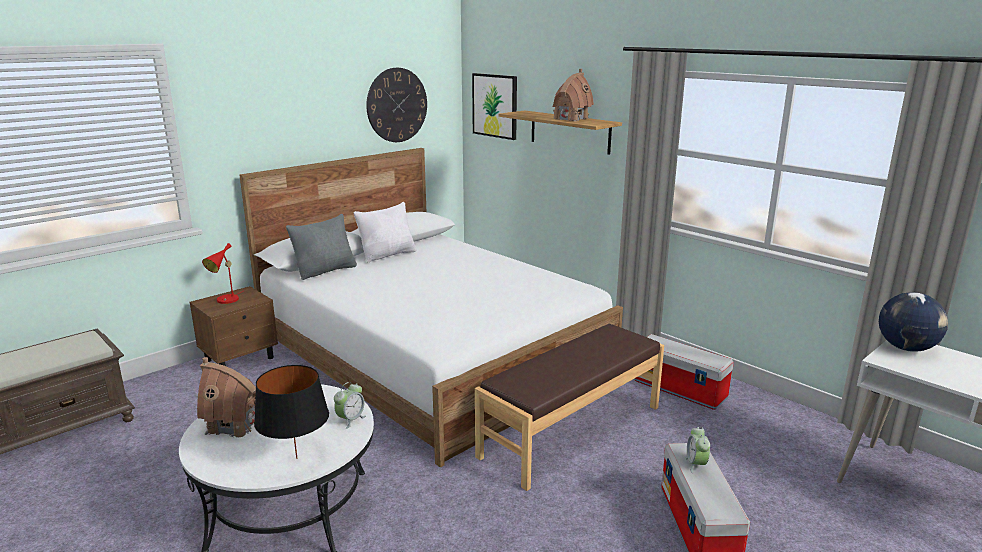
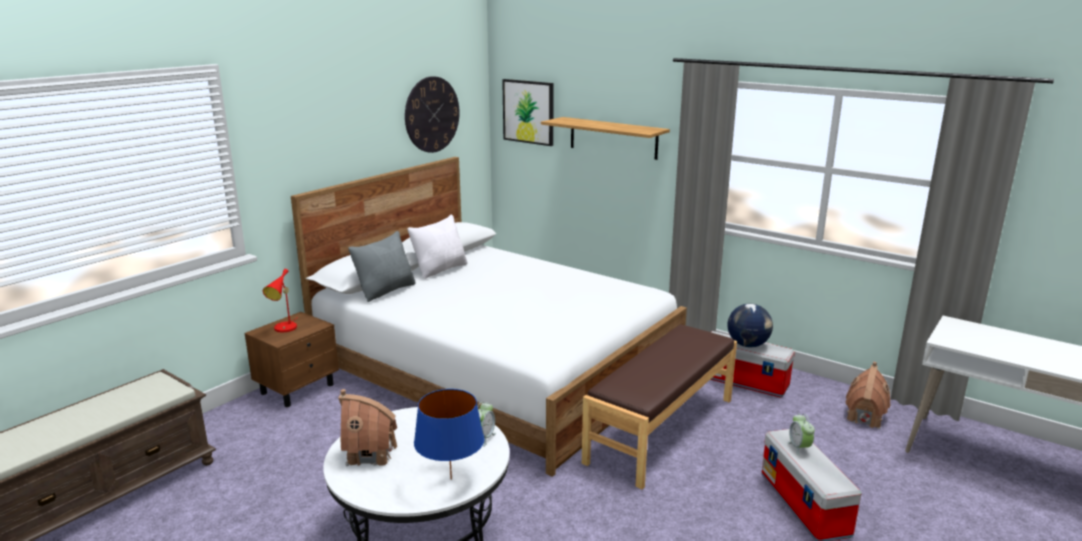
camera: 10 degrees left, 0 degrees up
black table lamp [254,365,329,459] -> blue table lamp [414,389,484,480]
toy house [553,69,594,121] -> toy house moved to [846,362,890,429]
globe [879,292,948,352] -> globe moved to [728,304,773,347]

